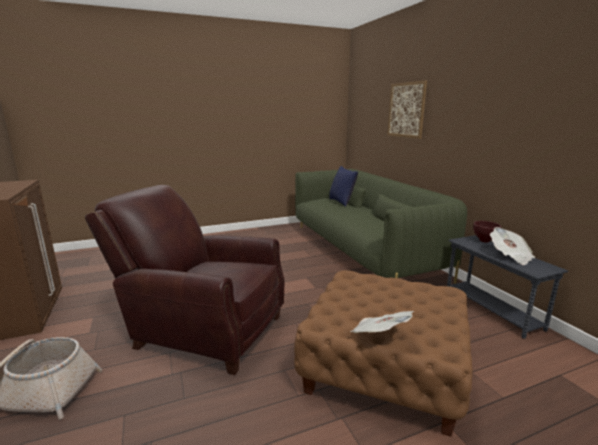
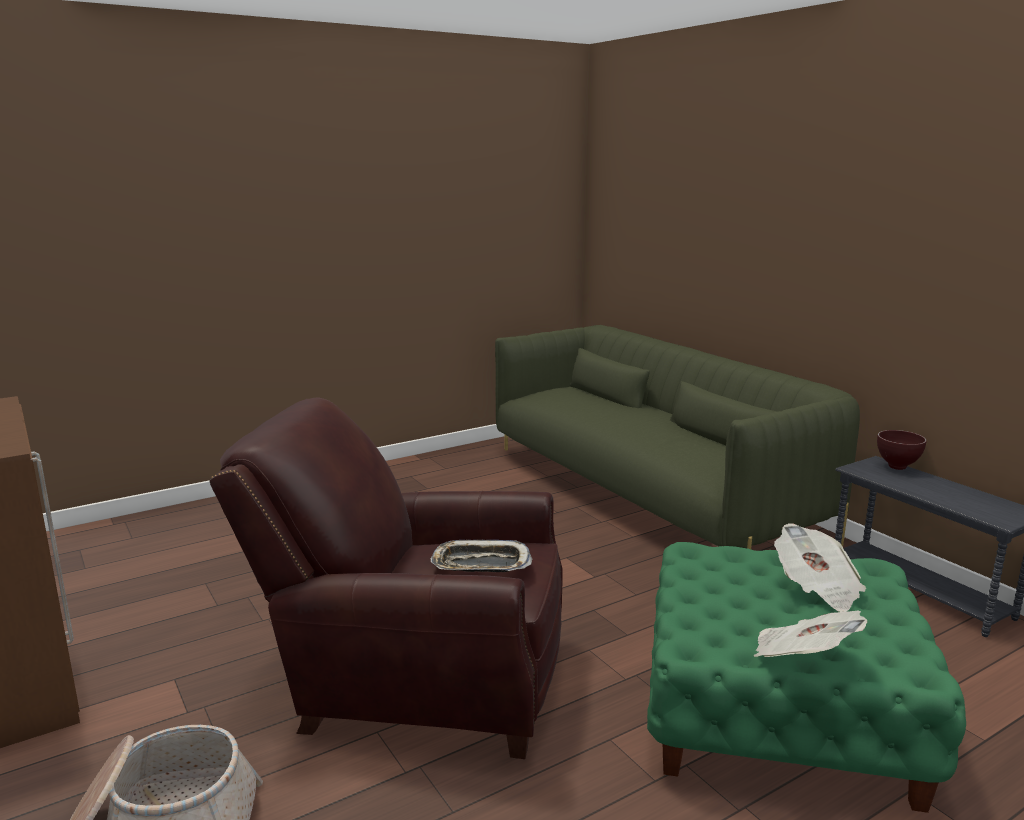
camera: 10 degrees left, 0 degrees up
brown ottoman [294,270,472,437] -> green ottoman [647,542,966,813]
blue pillow [330,166,358,207] -> none
picture [387,81,427,139] -> none
newspaper [490,227,535,265] -> newspaper moved to [774,523,866,612]
none -> tray [430,540,532,572]

